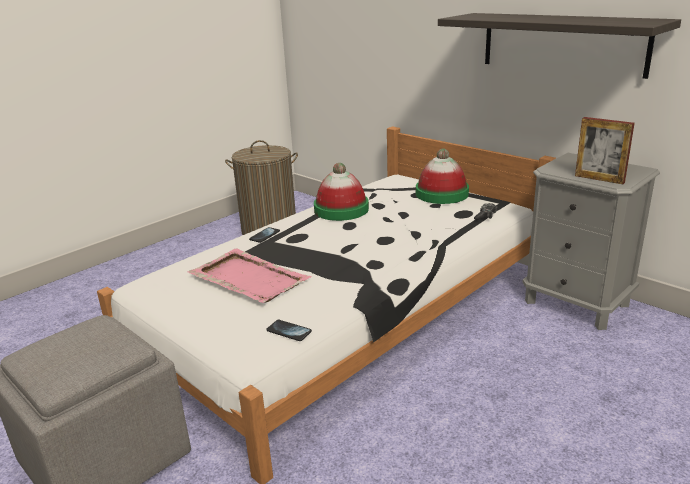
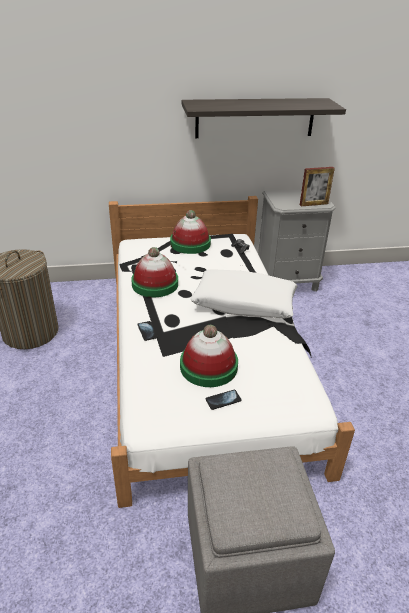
camera: 55 degrees left, 10 degrees up
pink tray [188,248,312,303] -> hat [180,325,238,387]
phone [266,320,312,341] -> phone moved to [206,390,242,410]
none -> white pillow [190,269,297,318]

